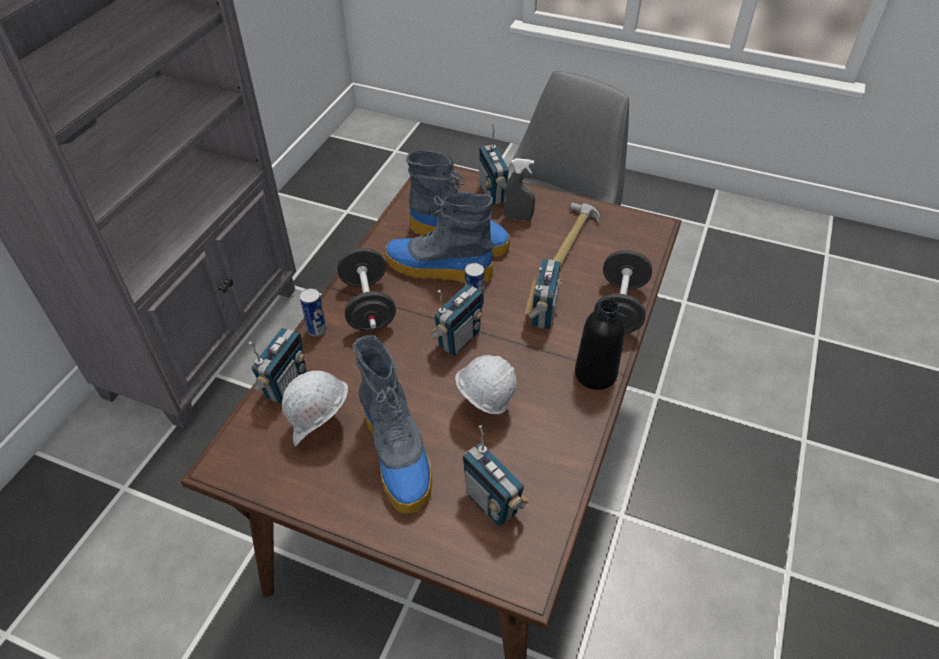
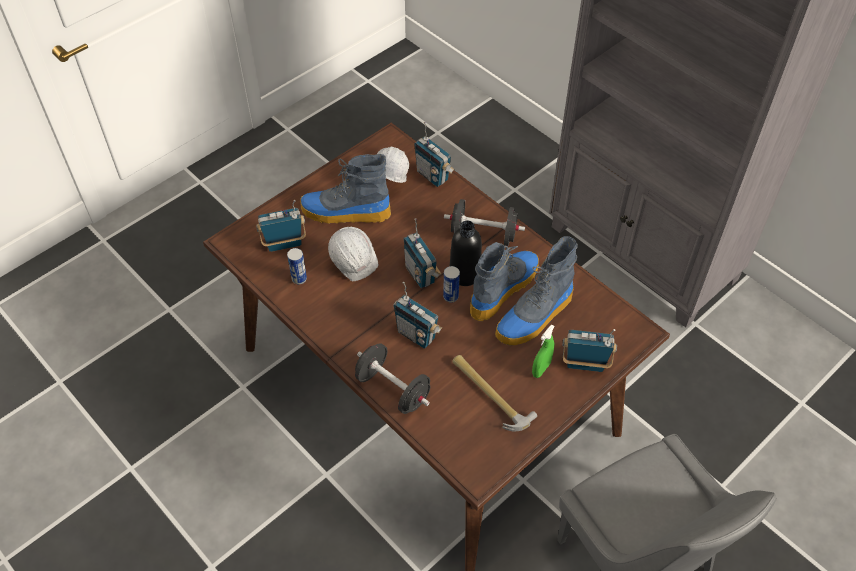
camera: 115 degrees right, 5 degrees up
can [300,288,327,337] -> can moved to [287,248,307,284]
grey spray bottle [503,158,535,221] -> green spray bottle [532,324,555,378]
black bottle [575,299,625,390] -> black bottle moved to [450,221,482,286]

